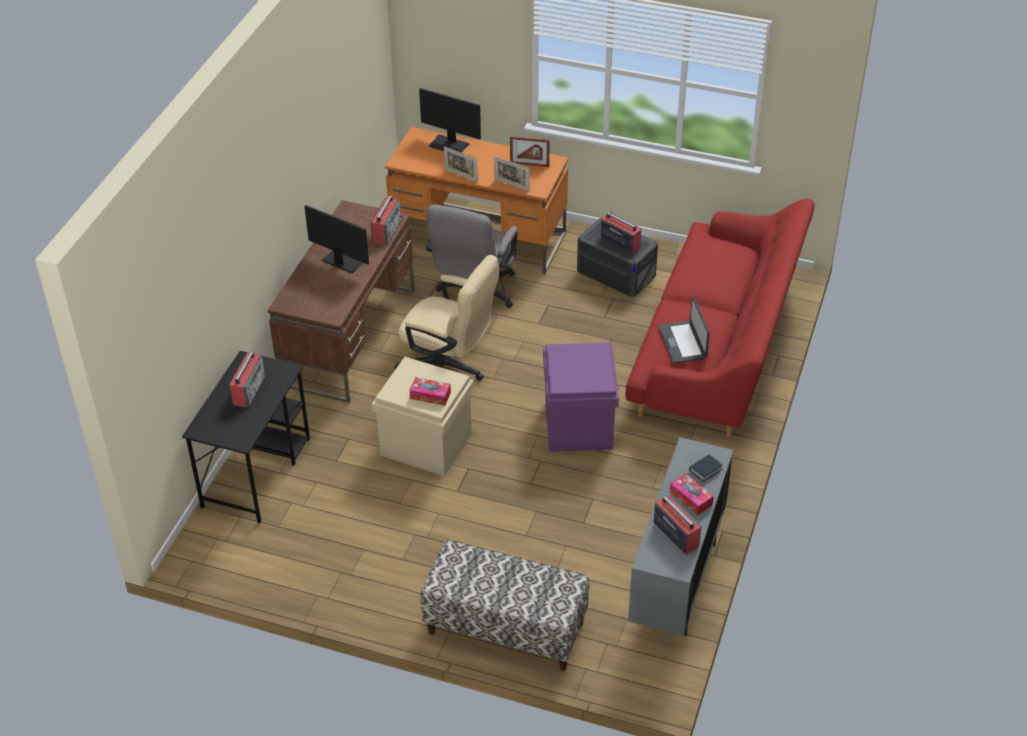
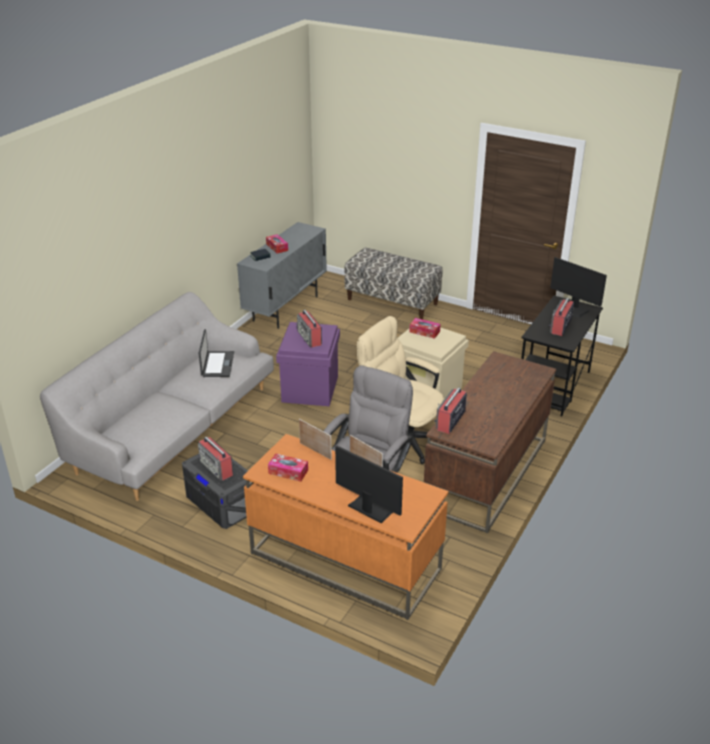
camera: 170 degrees left, 10 degrees down
monitor [304,205,369,273] -> monitor moved to [550,257,607,318]
picture frame [510,136,550,167] -> tissue box [268,453,308,482]
red sofa [625,199,815,438] -> grey sofa [40,292,274,501]
radio [654,490,702,555] -> radio moved to [297,310,322,347]

